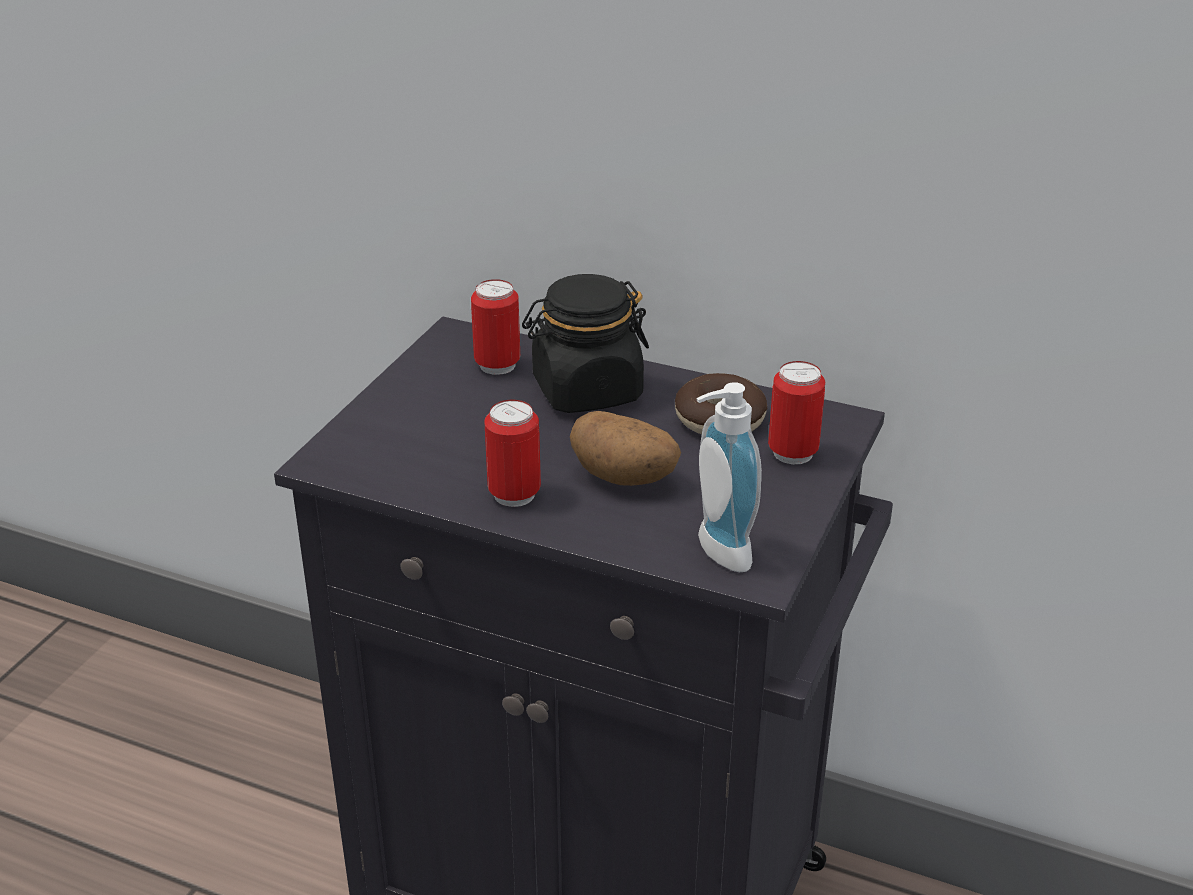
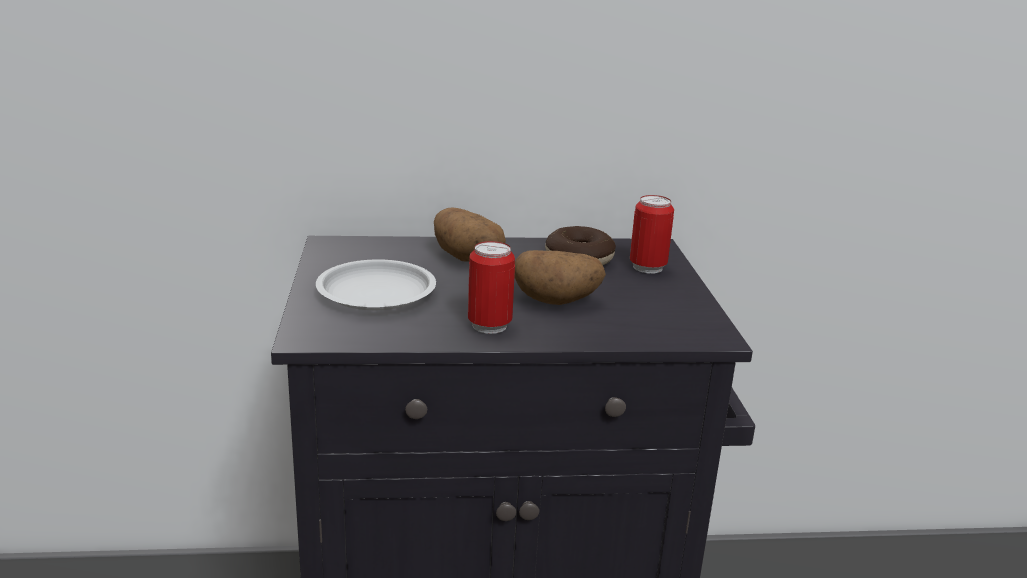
camera: 30 degrees left, 10 degrees down
can [471,279,520,375] -> none
black jar [522,274,649,413] -> potato [434,208,506,262]
soap dispenser [697,382,762,572] -> none
none -> white plate [316,259,436,310]

